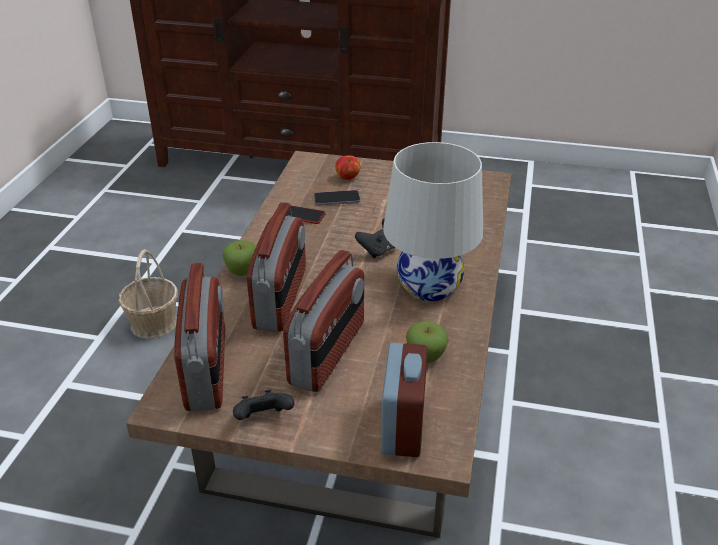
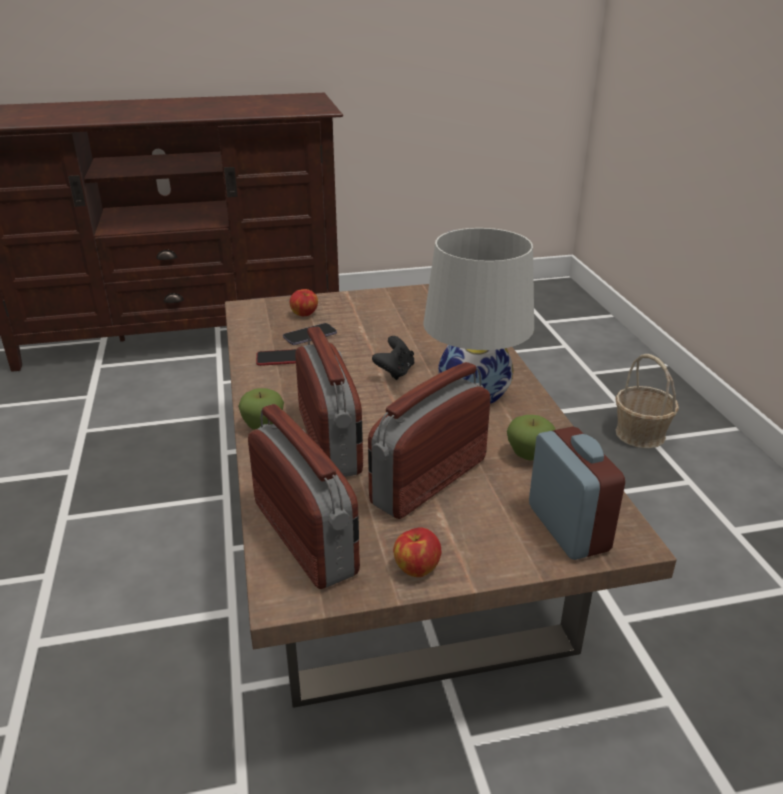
camera: 25 degrees left, 5 degrees down
basket [118,249,178,339] -> basket moved to [615,354,679,448]
black game controller [233,390,295,420] -> apple [393,528,441,577]
radio [283,250,364,392] -> radio turned 135 degrees counterclockwise [368,362,491,519]

